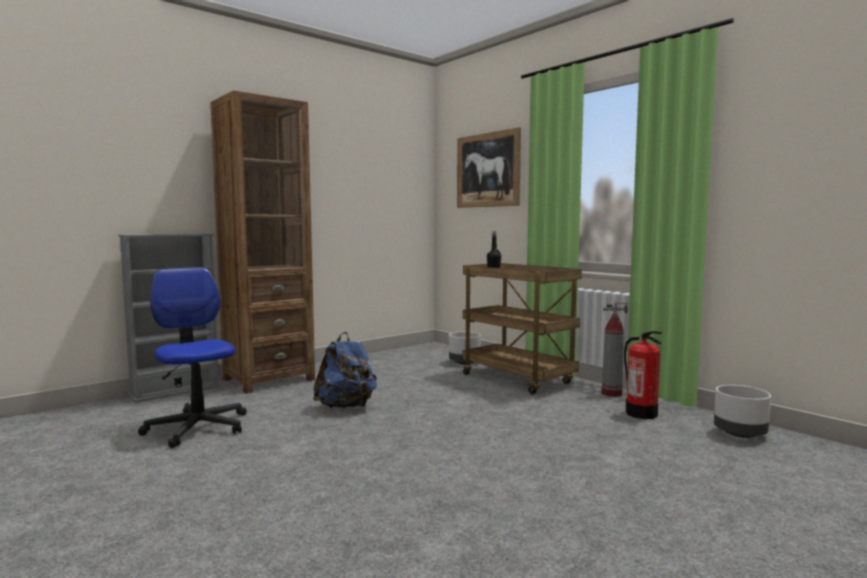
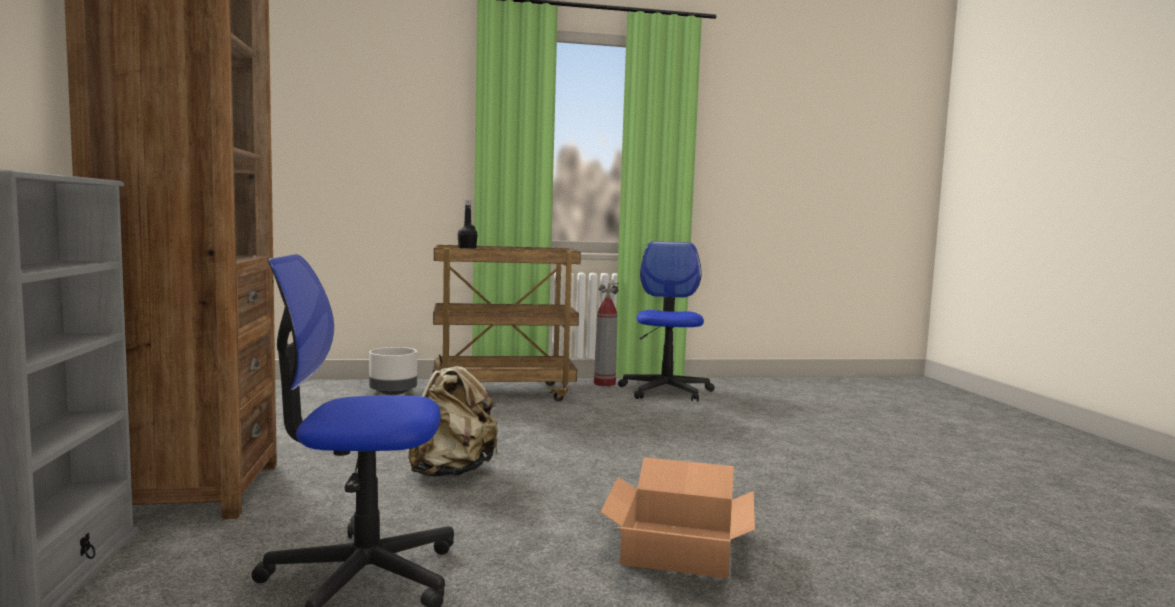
camera: 60 degrees left, 0 degrees up
blue backpack [313,332,377,408] -> beige backpack [408,354,498,478]
picture [457,127,521,208] -> none
fire extinguisher [624,331,662,419] -> office chair [618,241,715,402]
grey planter [714,385,771,438] -> none
none -> cardboard box [600,457,755,579]

